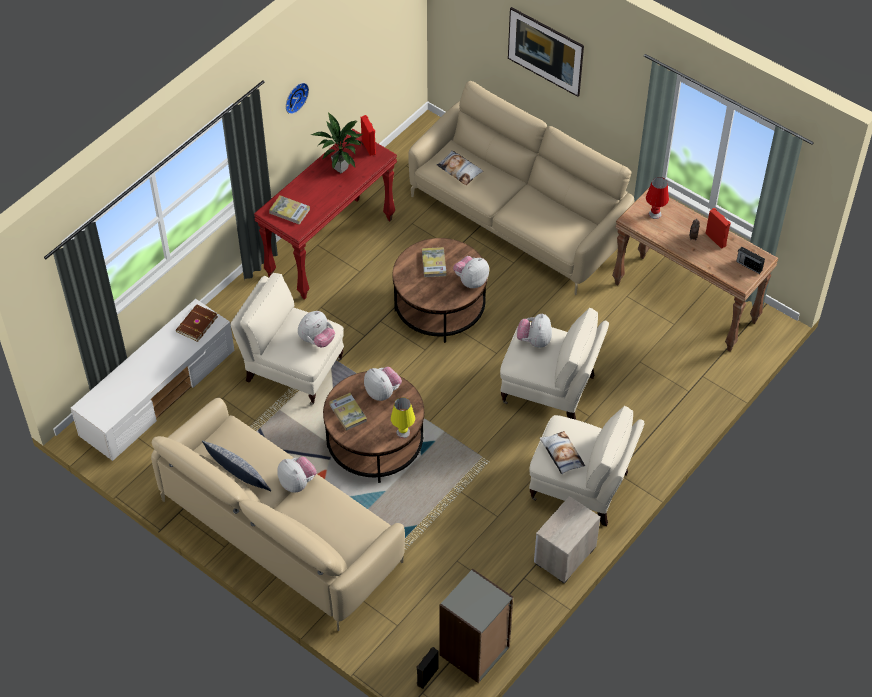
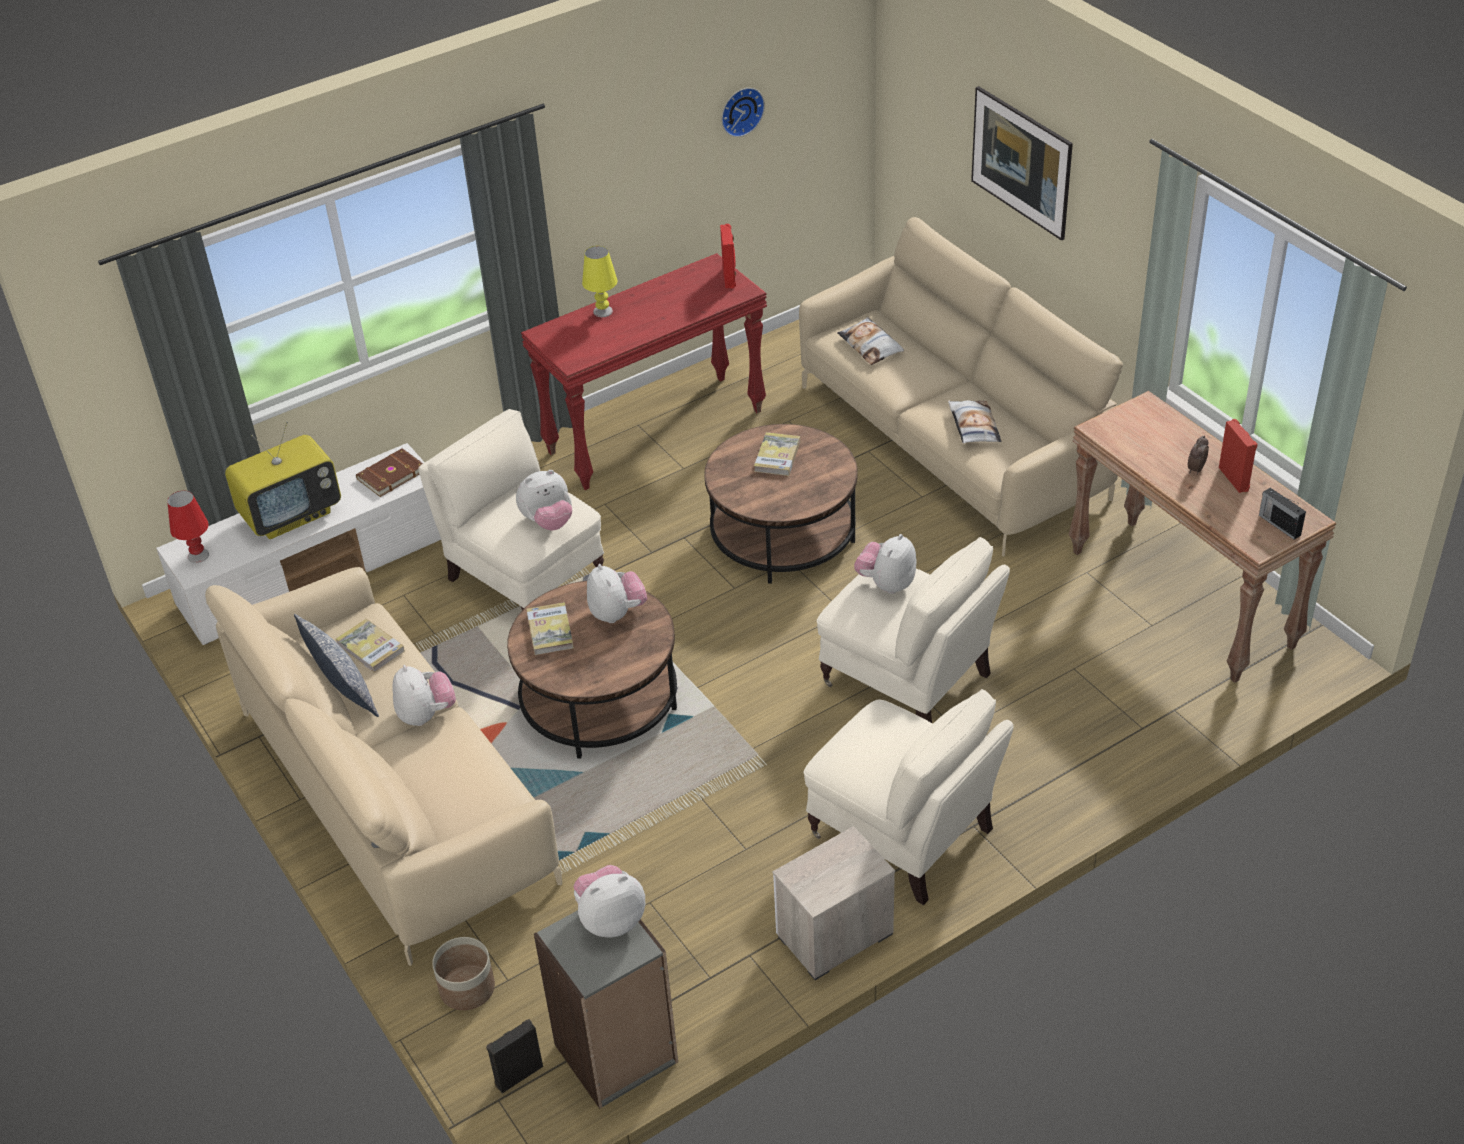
camera: 20 degrees right, 10 degrees down
book [269,195,310,225] -> book moved to [336,619,405,673]
wall clock [286,83,309,114] -> wall clock moved to [721,88,765,137]
potted plant [311,112,364,173] -> none
yellow table lamp [391,397,415,438] -> yellow table lamp moved to [582,246,618,317]
plush toy [453,256,489,288] -> plush toy moved to [574,865,646,937]
pillow [540,431,585,474] -> pillow moved to [948,400,1001,444]
red table lamp [646,177,669,219] -> red table lamp moved to [167,491,209,563]
none -> television [225,421,341,539]
none -> planter [432,937,495,1010]

